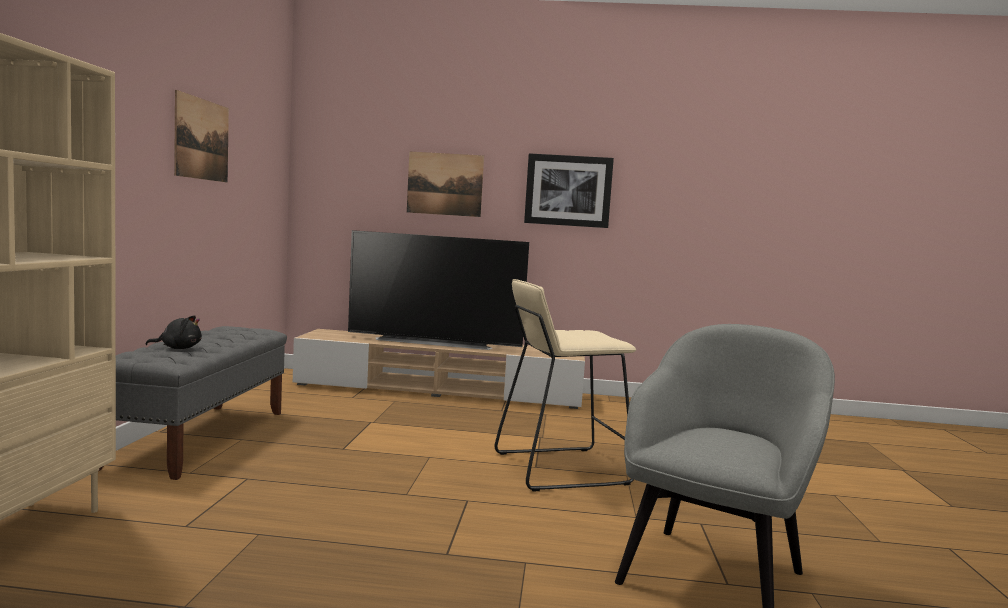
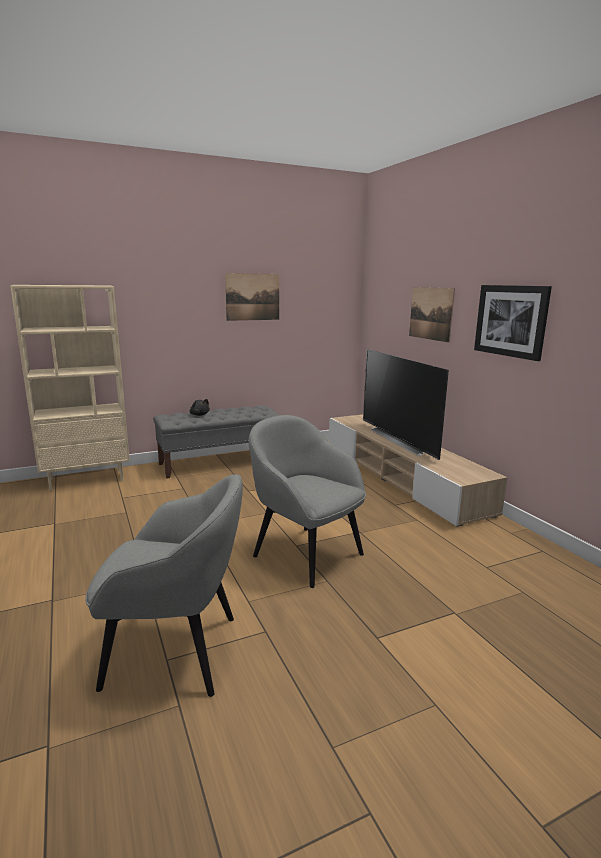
camera: 60 degrees right, 10 degrees up
beige stool [495,279,636,492] -> grey armchair [248,415,366,588]

